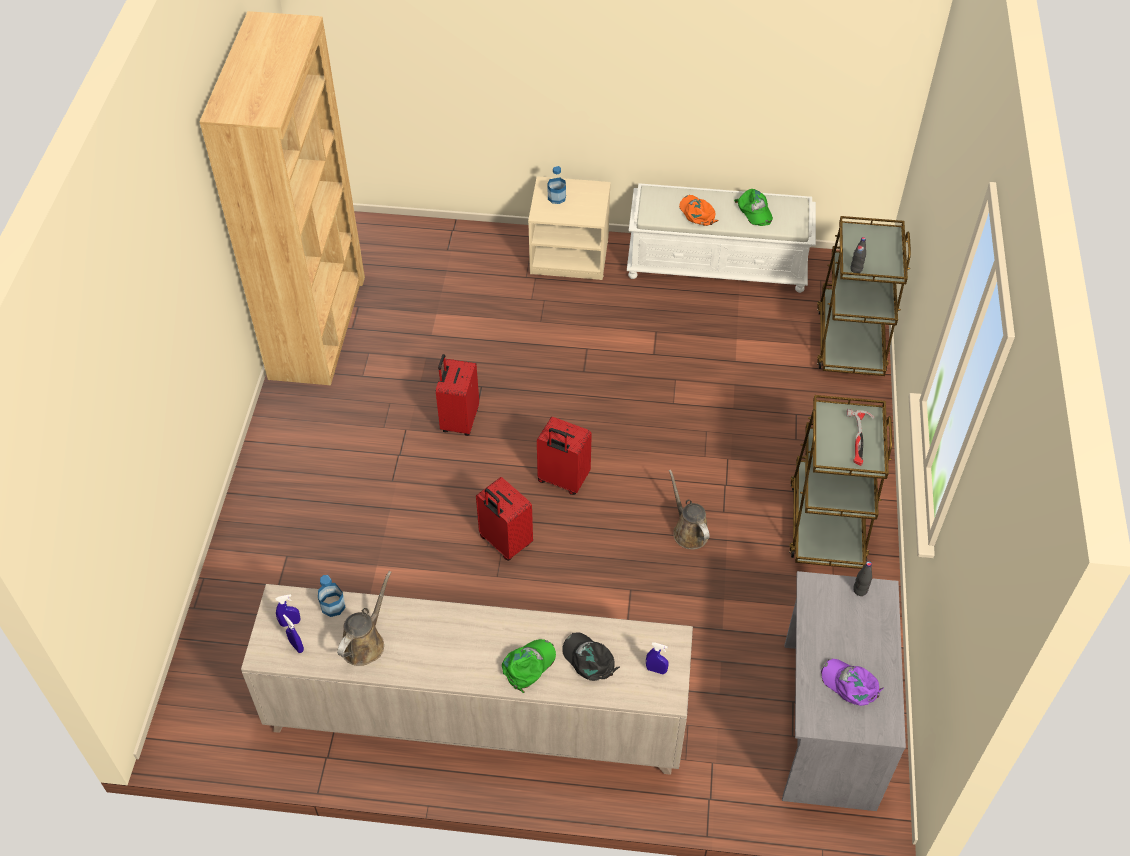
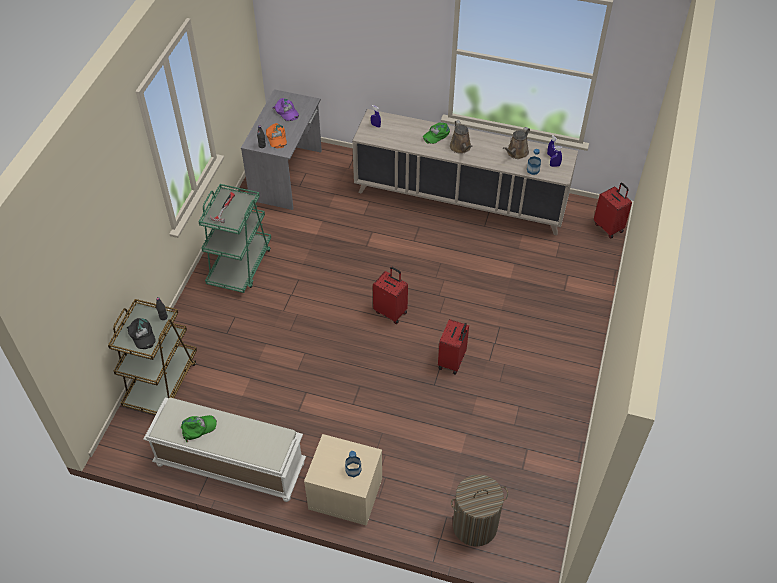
camera: 170 degrees left, 0 degrees up
brown bookcase [199,11,365,385] -> none
red suitcase [476,477,533,561] -> red suitcase moved to [594,183,632,239]
black cap [562,632,620,681] -> black cap moved to [127,318,156,349]
brown watering can [669,470,710,550] -> brown watering can moved to [450,120,473,154]
orange cap [679,195,718,226] -> orange cap moved to [266,123,287,148]
green cap [734,189,773,226] -> green cap turned 75 degrees clockwise [180,415,217,442]
brown cart [789,395,892,569] -> green cart [199,184,271,293]
none -> laundry basket [451,474,508,547]

